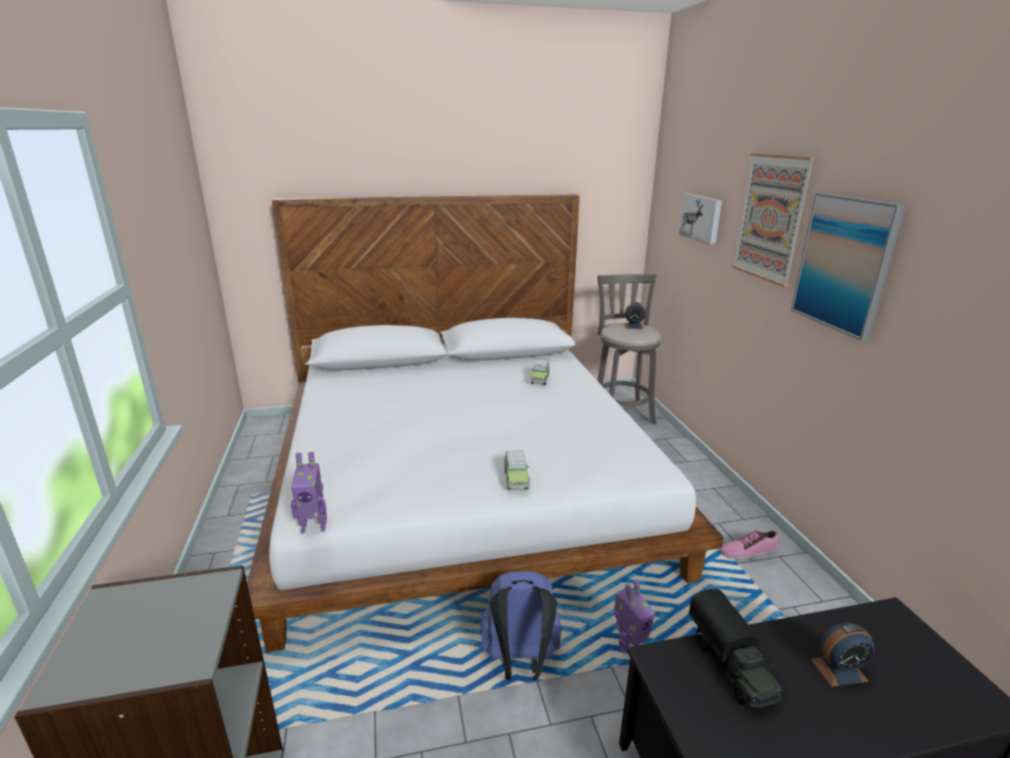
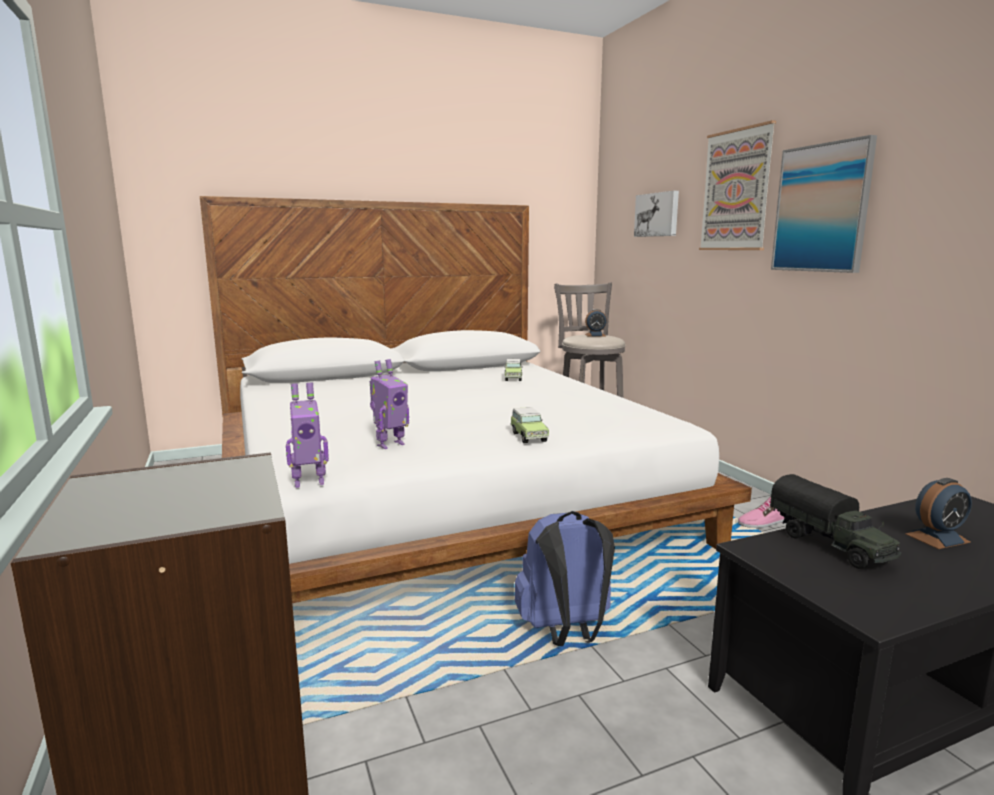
camera: 10 degrees left, 10 degrees down
toy robot [614,580,655,654] -> toy robot moved to [370,359,409,449]

